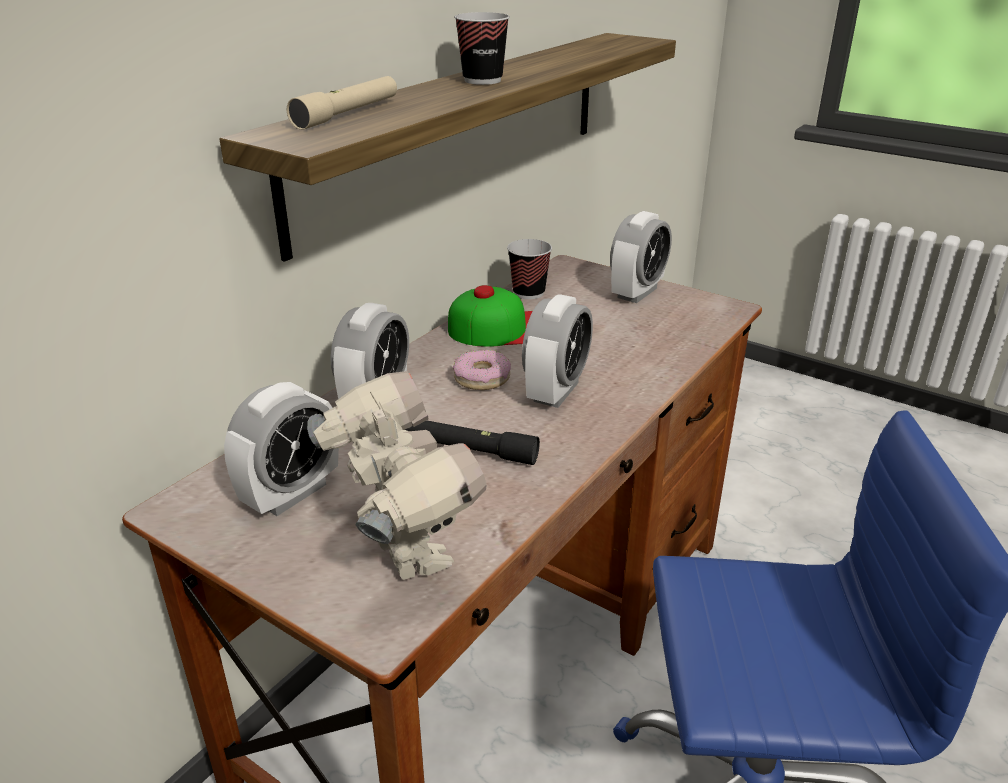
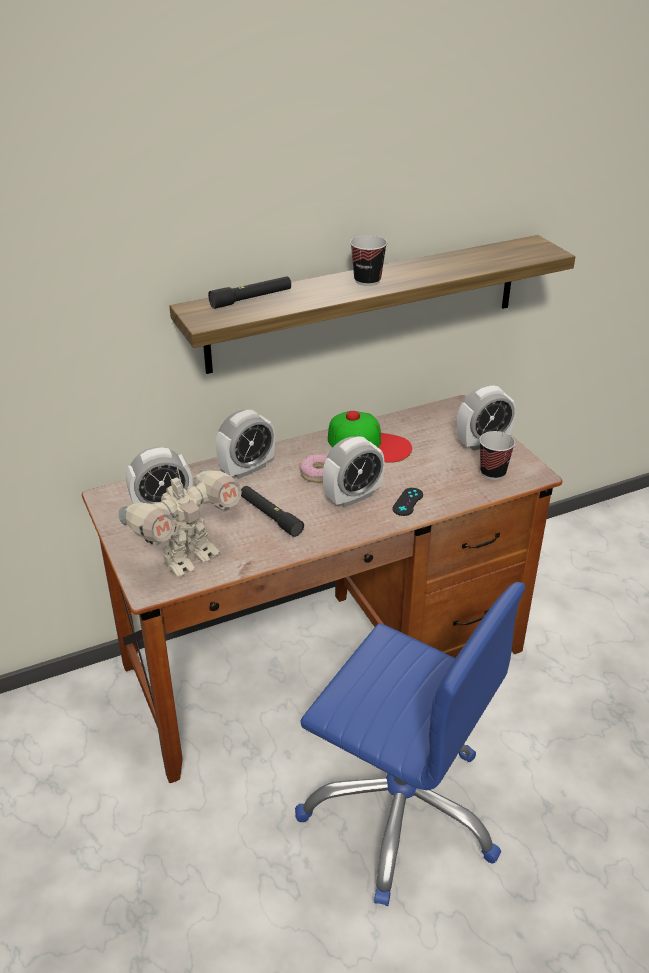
camera: 30 degrees right, 5 degrees up
beige flashlight [287,76,397,130] -> black flashlight [208,276,291,309]
toy robot [307,371,487,580] -> toy robot turned 45 degrees clockwise [118,467,242,576]
cup [507,239,552,299] -> cup moved to [479,431,515,480]
none -> black game controller [392,488,423,516]

